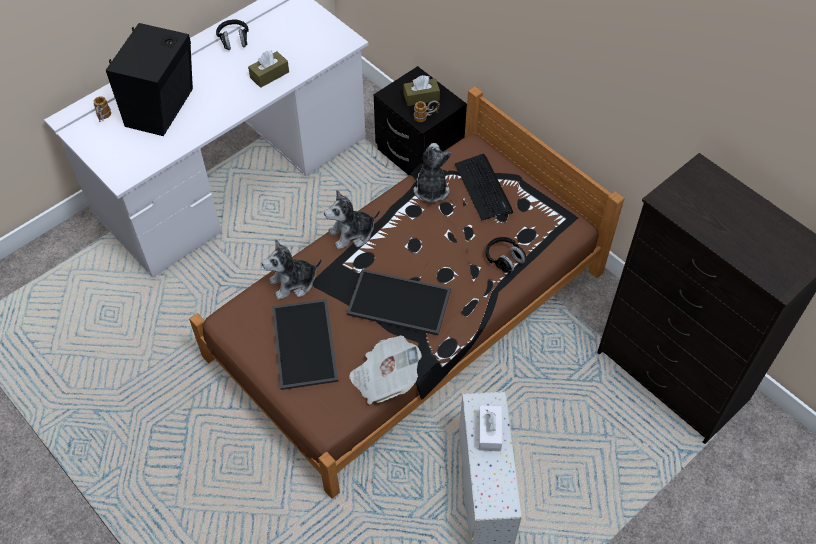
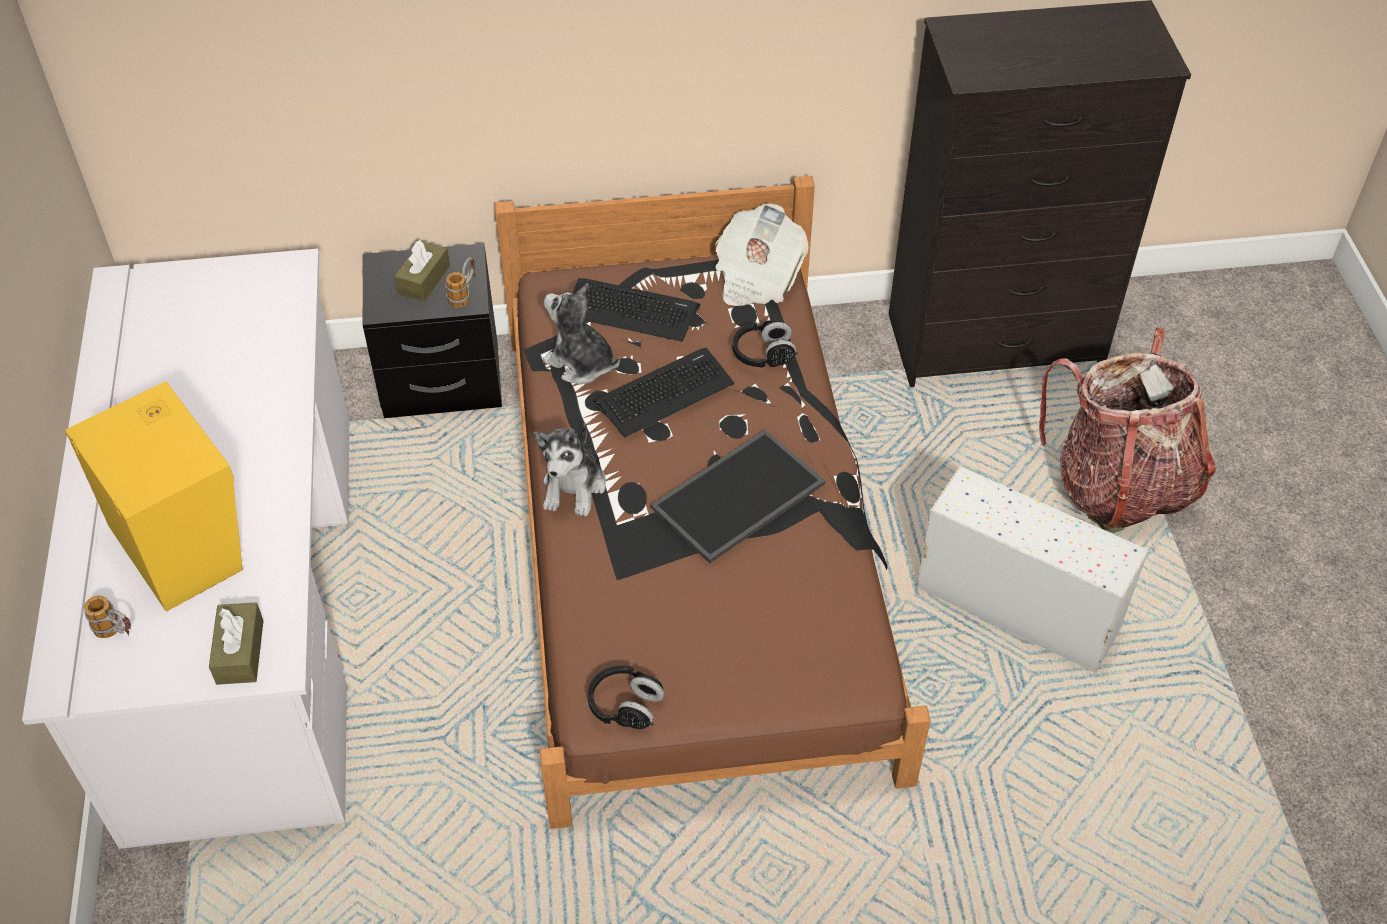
camera: 55 degrees left, 5 degrees down
black speaker [106,23,193,136] -> yellow speaker [65,381,243,611]
black headphones [216,19,249,50] -> black headphones moved to [587,665,665,729]
brown tissue box [248,50,289,88] -> brown tissue box moved to [209,602,263,685]
plush toy [262,239,322,300] -> none
tray [272,299,339,390] -> none
newspaper [349,335,422,405] -> newspaper moved to [715,203,809,306]
white tissue box [479,405,502,451] -> none
none -> keyboard [593,347,734,437]
none -> backpack [1039,328,1216,533]

